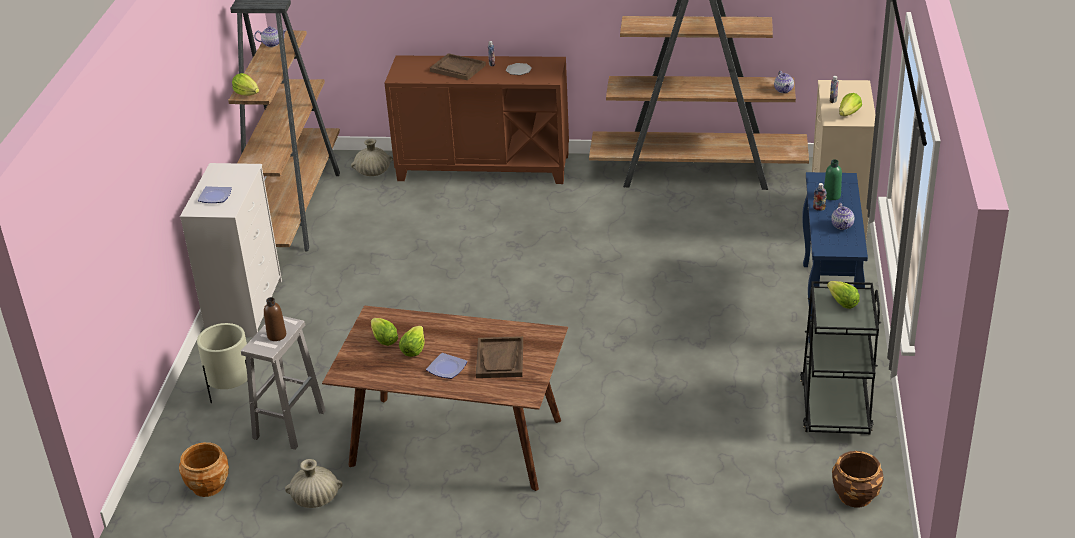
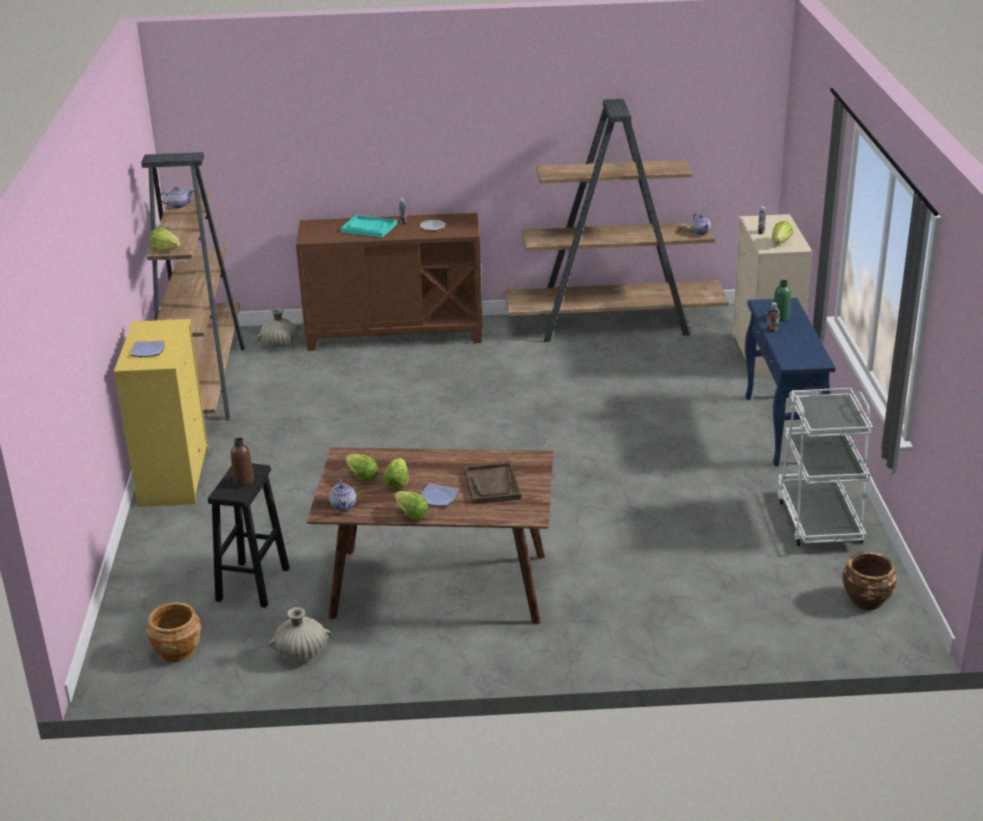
camera: 10 degrees left, 5 degrees down
white dresser [180,163,282,337] -> yellow dresser [114,319,209,507]
beige planter [197,323,248,403] -> none
white stool [241,316,326,450] -> black stool [208,463,290,608]
brown tray [430,53,486,80] -> turquoise tray [340,215,397,238]
black cart [800,281,881,435] -> white cart [777,388,873,546]
lettuce [827,281,860,309] -> lettuce moved to [394,491,429,520]
teapot [831,203,854,230] -> teapot moved to [329,479,356,511]

